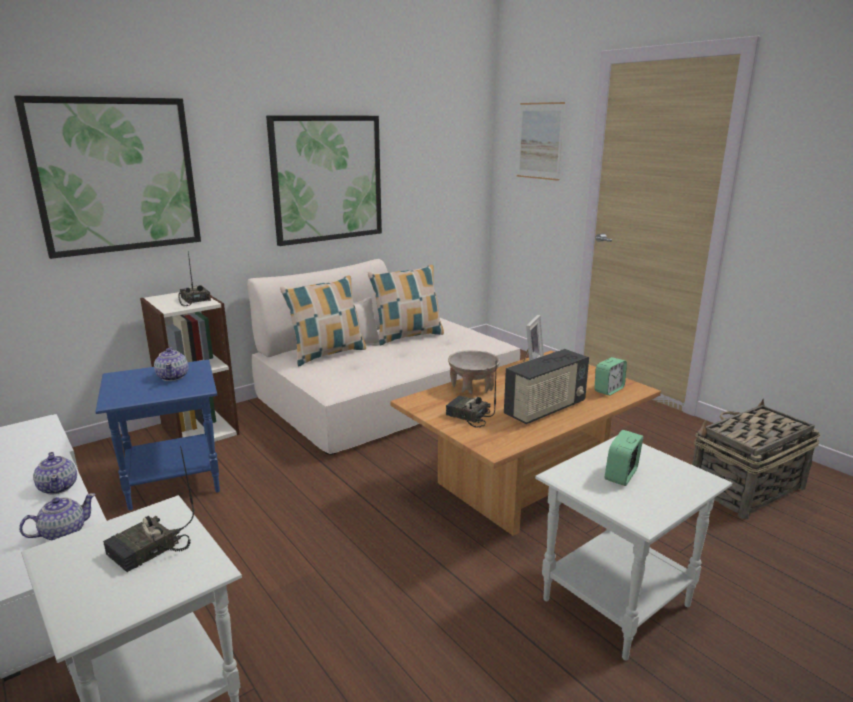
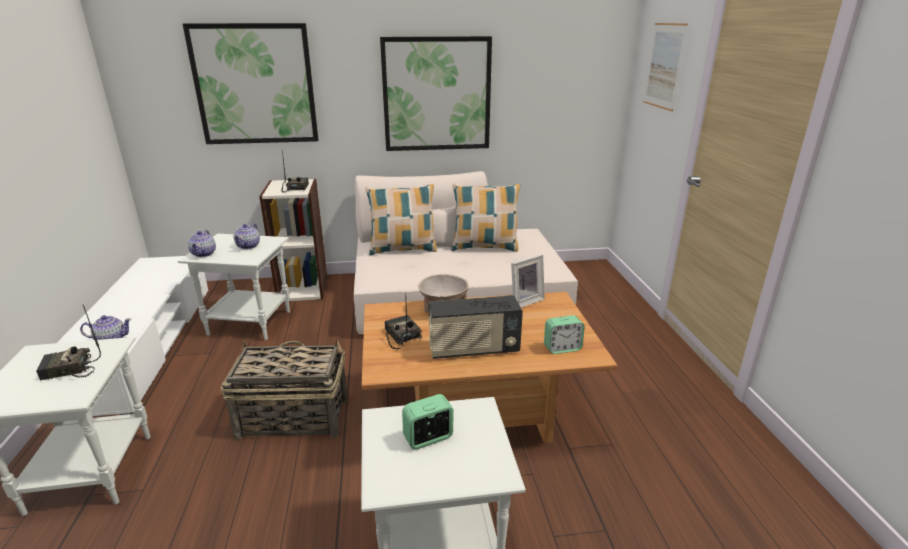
camera: 30 degrees right, 5 degrees up
teapot [33,452,77,494] -> teapot moved to [188,230,216,257]
blue side table [95,360,220,511] -> white side table [178,234,290,340]
basket [692,399,821,519] -> basket moved to [221,339,347,440]

